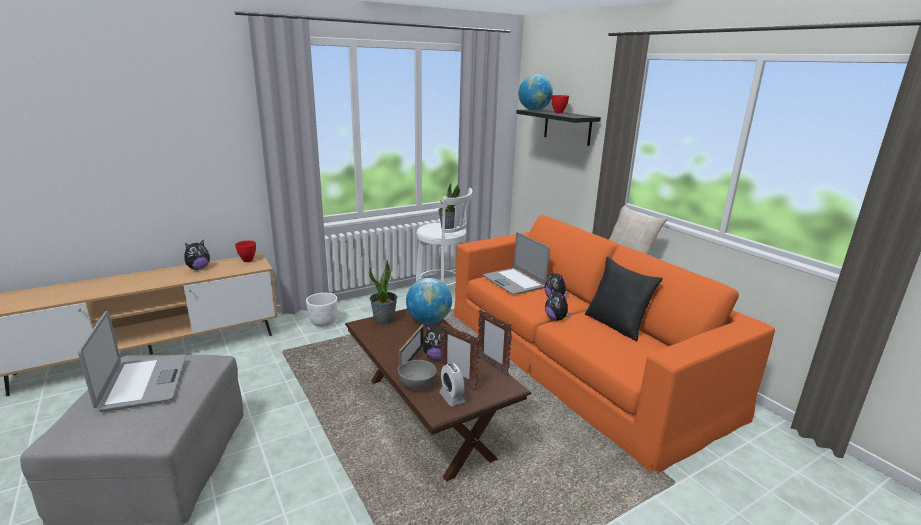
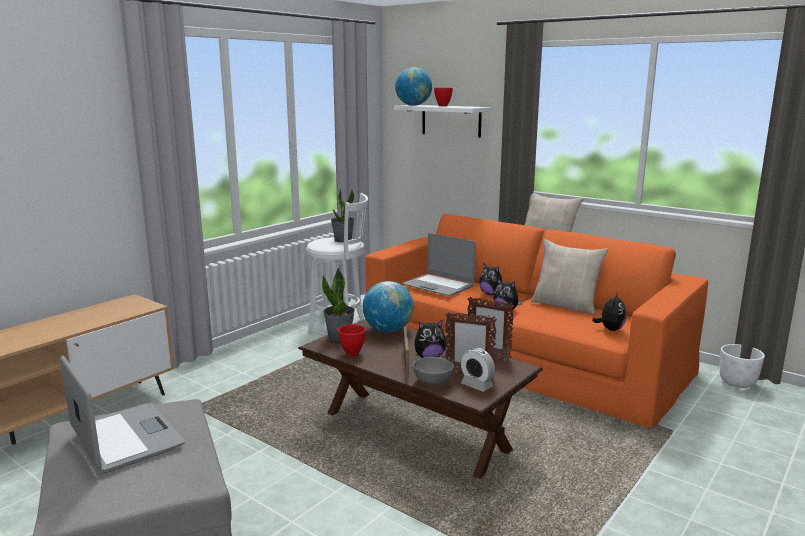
camera: 20 degrees left, 5 degrees down
plush toy [184,239,210,270] -> plush toy moved to [592,293,626,331]
red bowl [235,240,256,262] -> red bowl moved to [338,324,366,356]
white planter [306,293,337,327] -> white planter moved to [720,344,765,388]
black shelf [516,109,601,146] -> white shelf [394,105,492,138]
black pillow [585,257,663,341] -> beige pillow [531,239,608,315]

